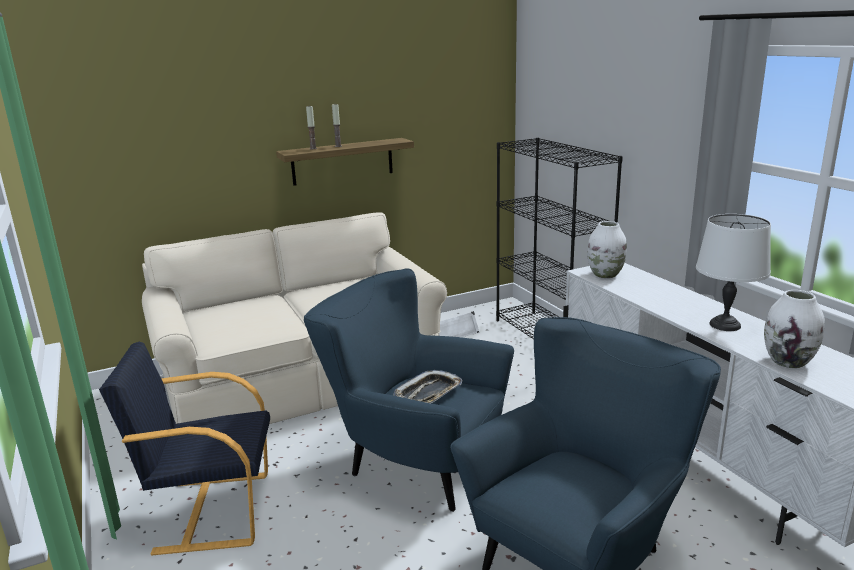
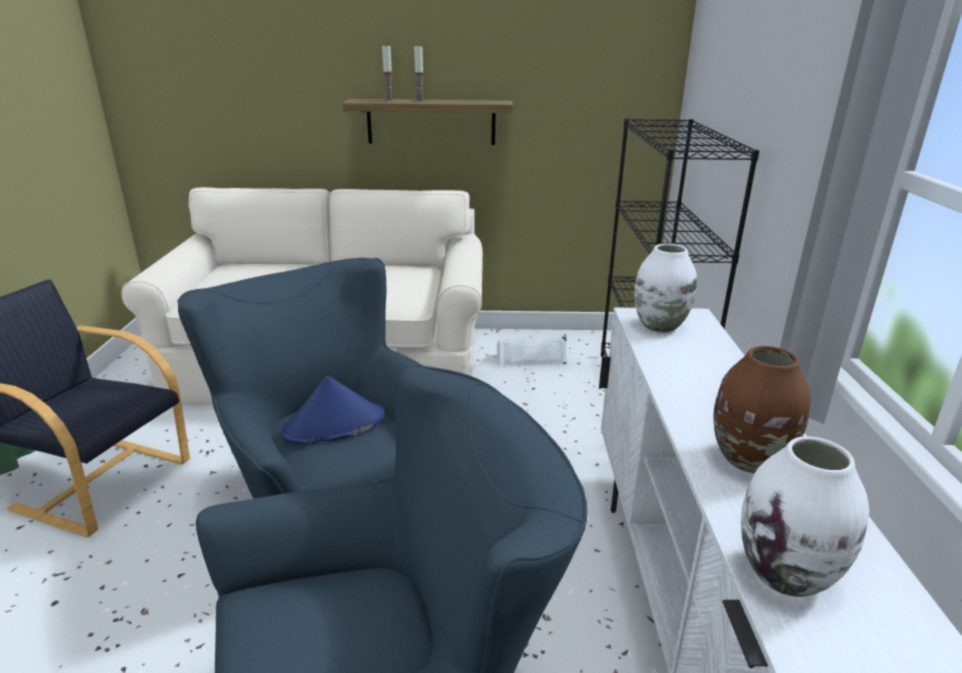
camera: 25 degrees right, 5 degrees up
tray [393,370,462,403] -> blue hat [281,376,384,445]
white table lamp [696,214,771,331] -> brown vase [714,346,811,473]

